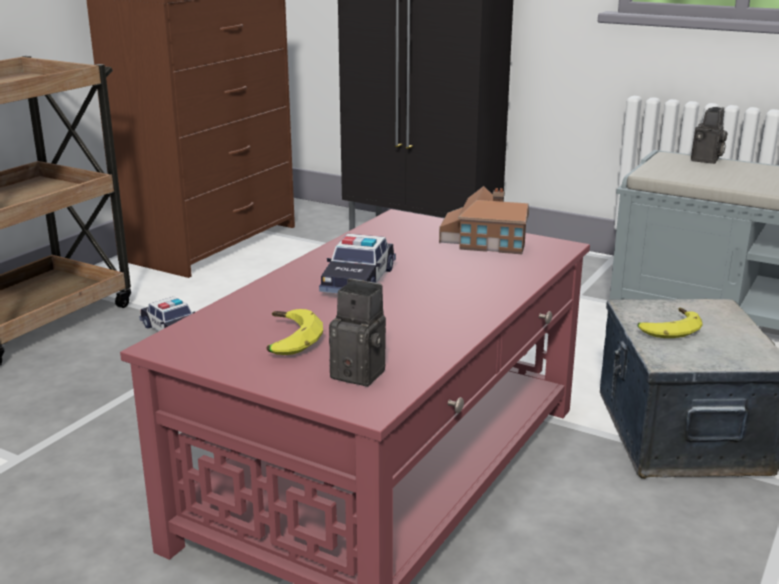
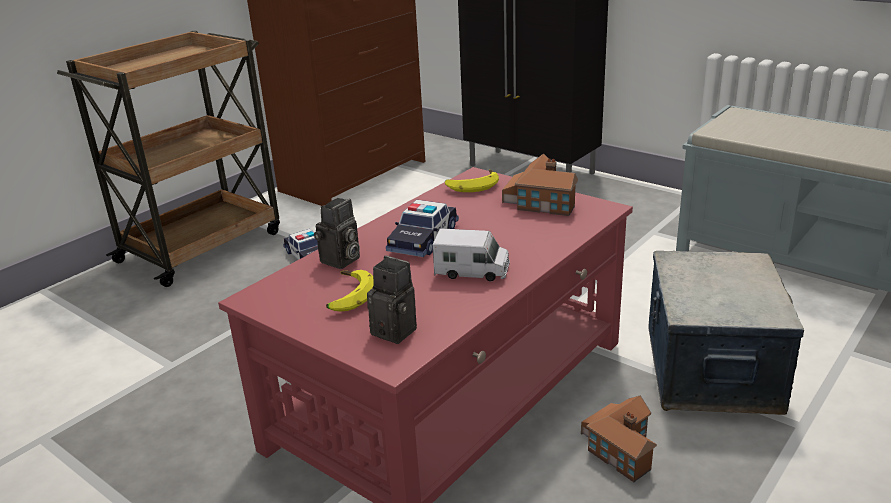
camera: 10 degrees right, 5 degrees up
banana [637,308,703,338] -> banana moved to [445,169,499,192]
camera [691,107,727,164] -> camera moved to [314,198,360,269]
none -> toy truck [433,228,510,282]
none -> toy house [581,395,657,482]

